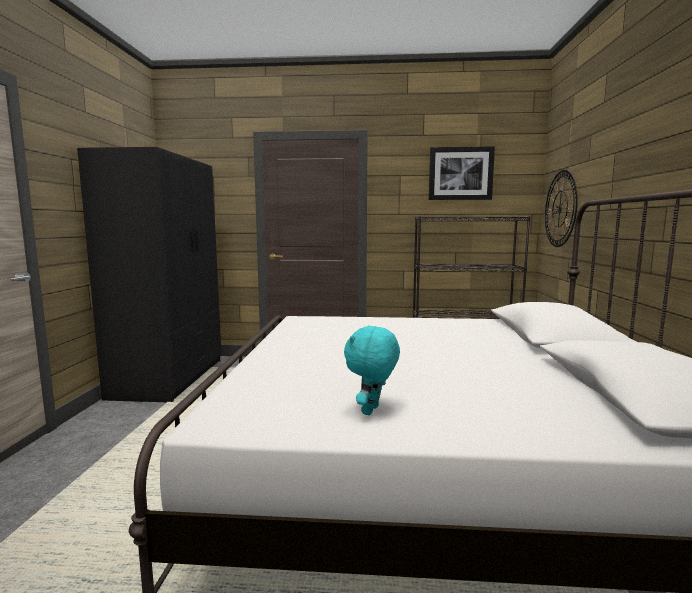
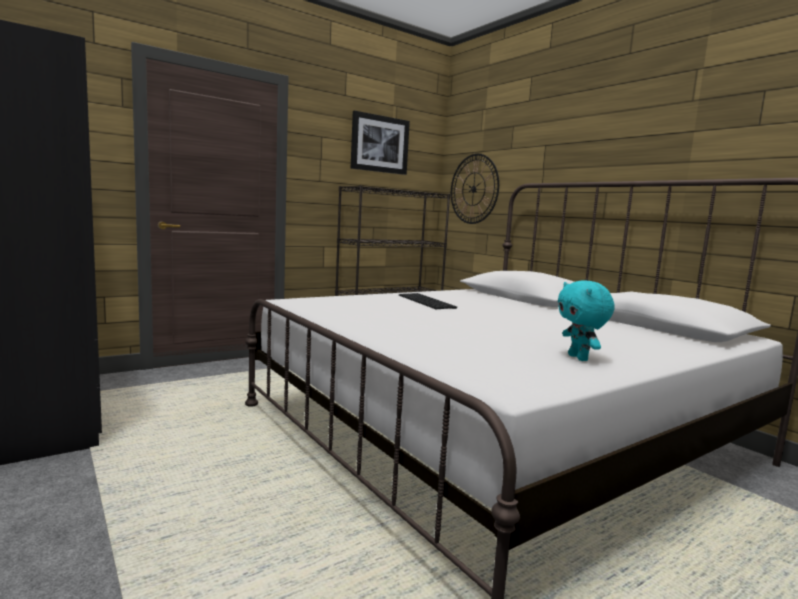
camera: 40 degrees left, 0 degrees up
none -> keyboard [399,293,457,309]

